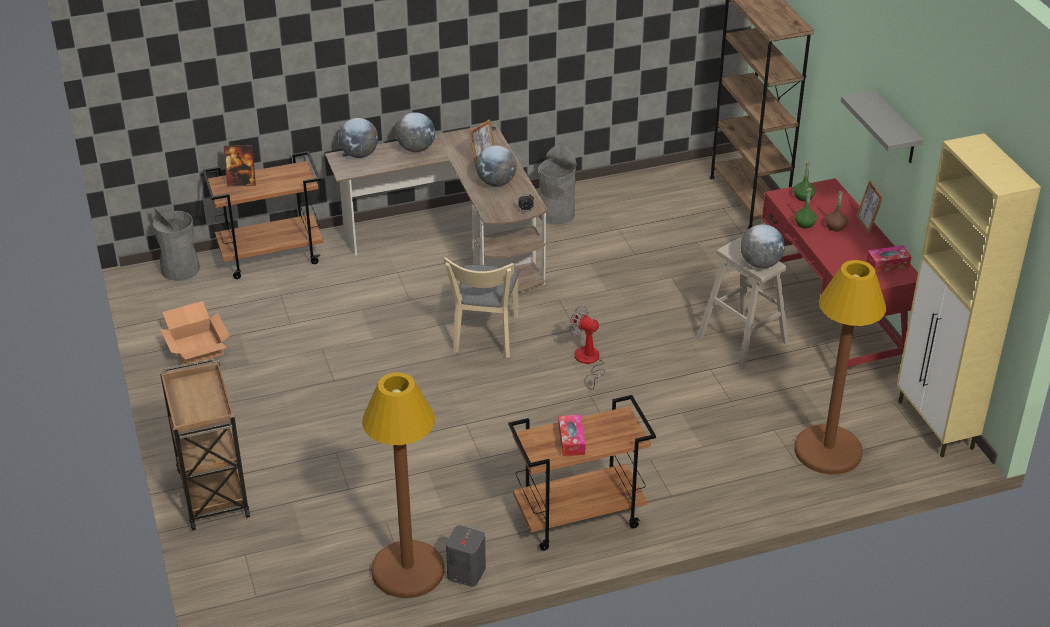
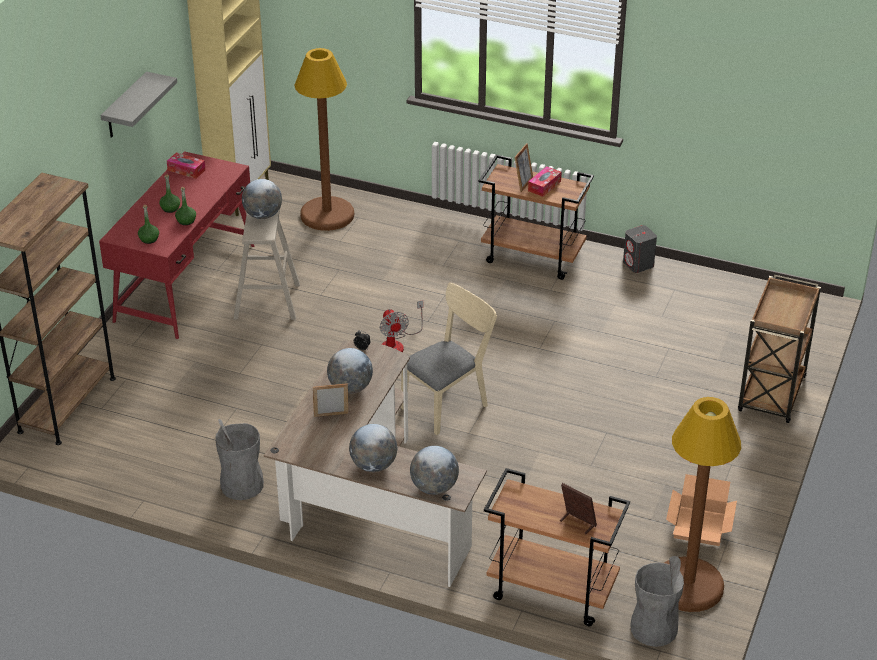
camera: 140 degrees left, 0 degrees up
brown floor lamp [362,372,444,598] -> brown floor lamp moved to [664,397,741,612]
brown bottle [825,191,848,231] -> green bottle [159,174,180,213]
picture frame [856,180,883,234] -> picture frame moved to [515,143,533,192]

